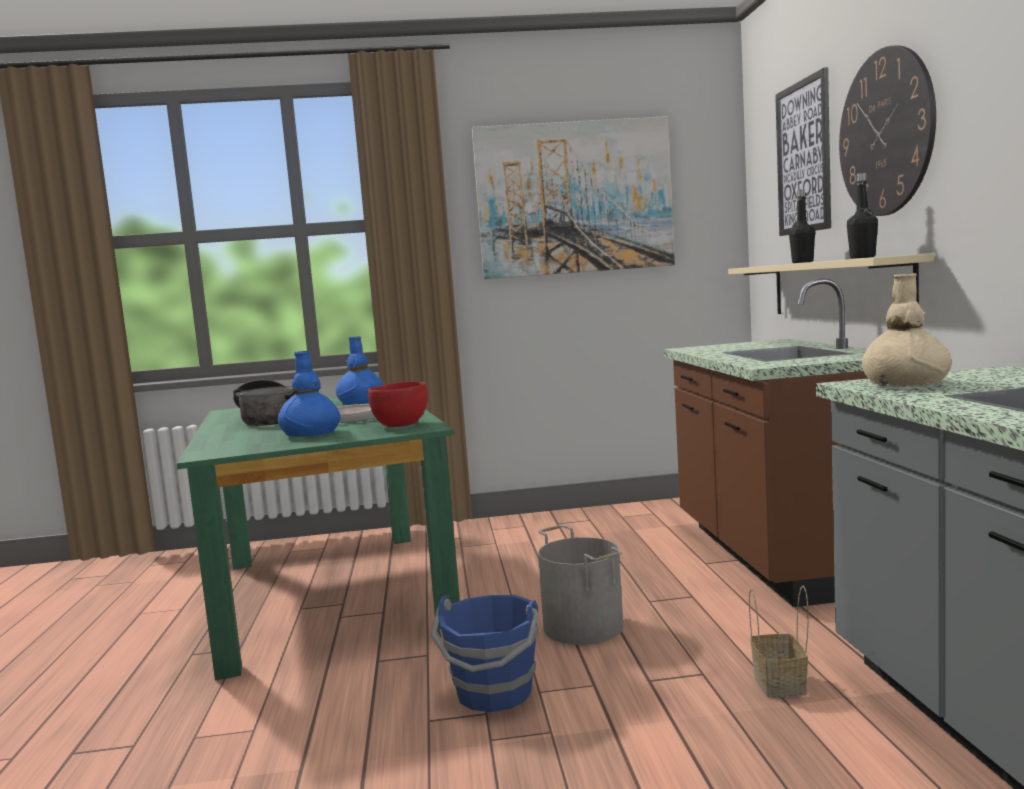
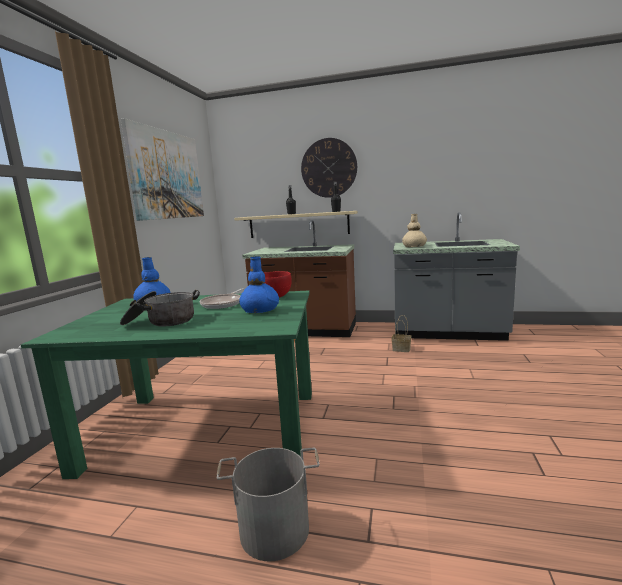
camera: 70 degrees left, 5 degrees up
blue bucket [431,595,539,712] -> none
grey bucket [538,525,623,645] -> grey bucket moved to [217,448,320,562]
picture [775,67,831,236] -> none

